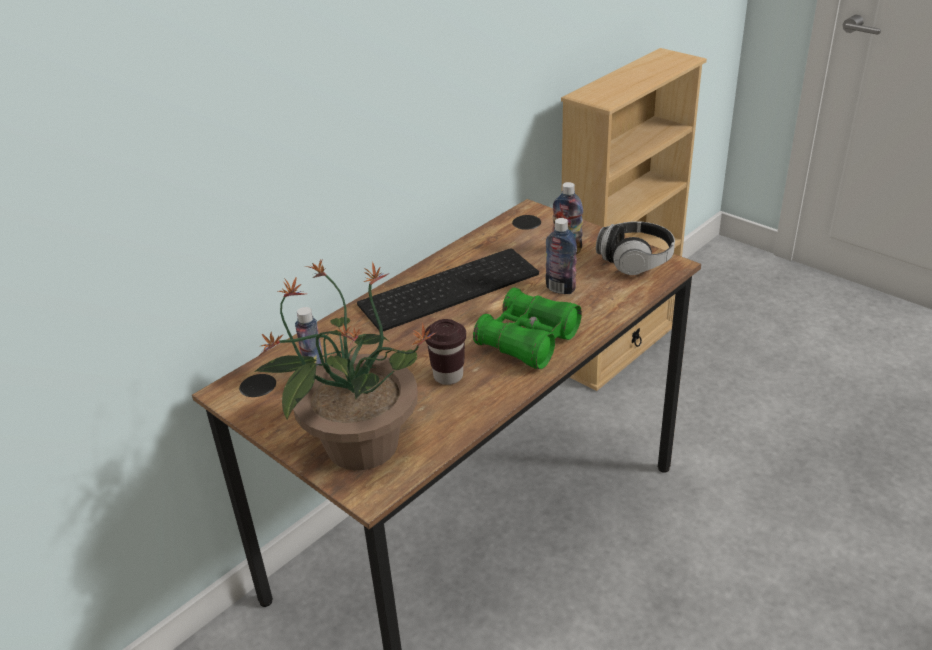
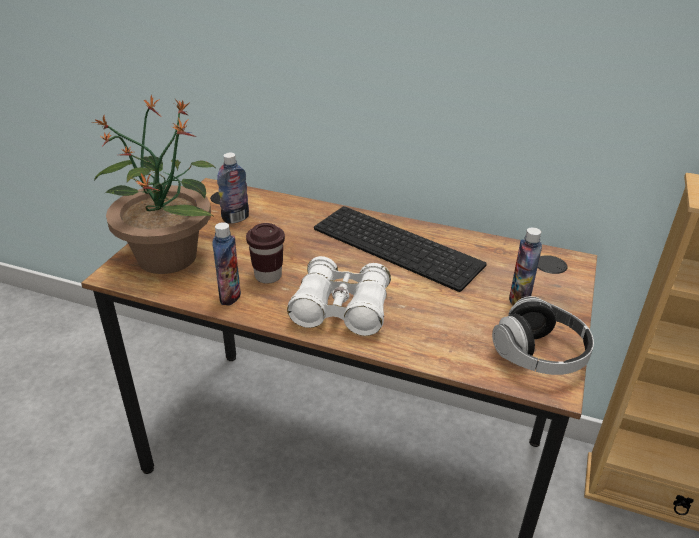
camera: 65 degrees right, 0 degrees up
green binoculars [473,288,582,369] -> white binoculars [287,256,391,336]
bottle [545,218,577,294] -> bottle moved to [212,222,241,306]

